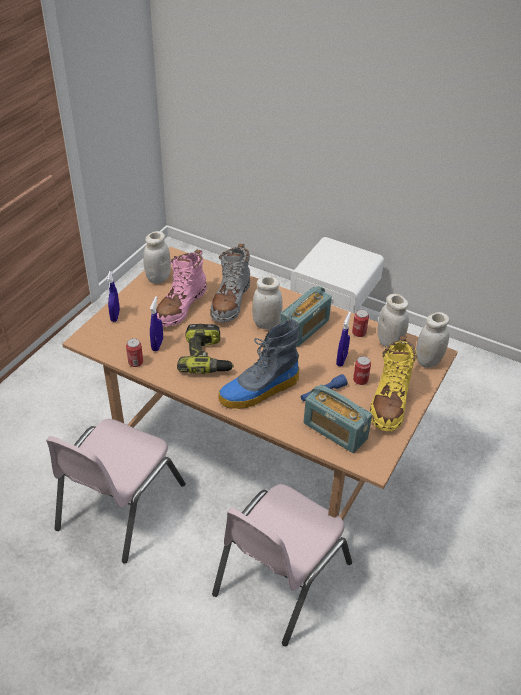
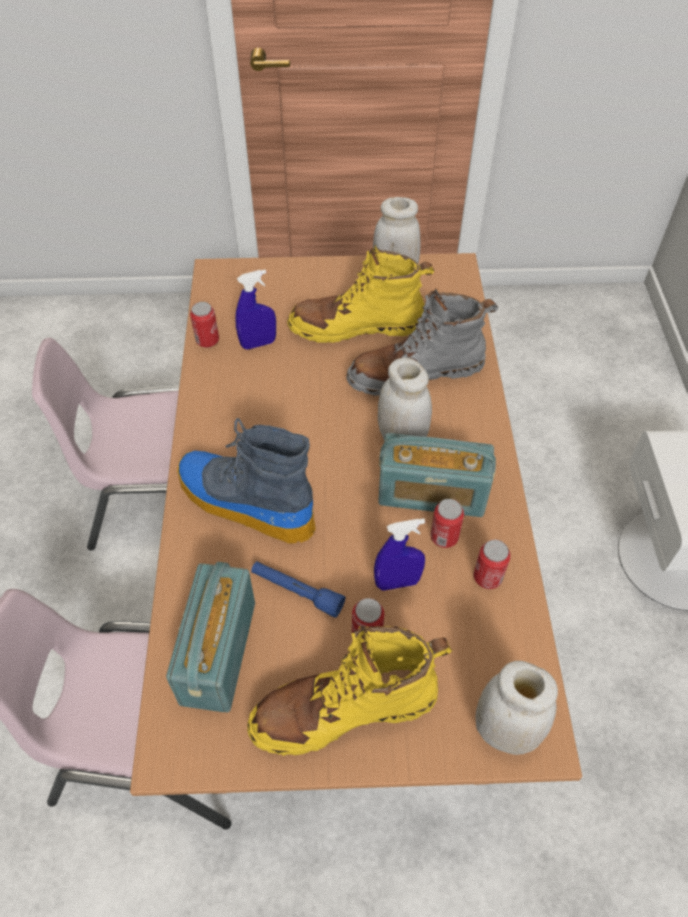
camera: 60 degrees right, 10 degrees up
blue spray bottle [107,271,120,322] -> none
pink boot [156,250,207,327] -> yellow boot [287,245,434,343]
power drill [177,324,234,374] -> none
white jar [377,294,409,347] -> none
none -> can [431,499,464,548]

